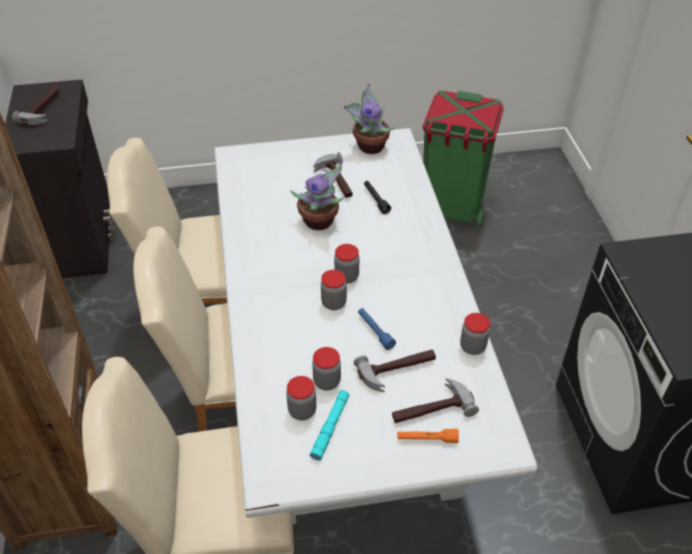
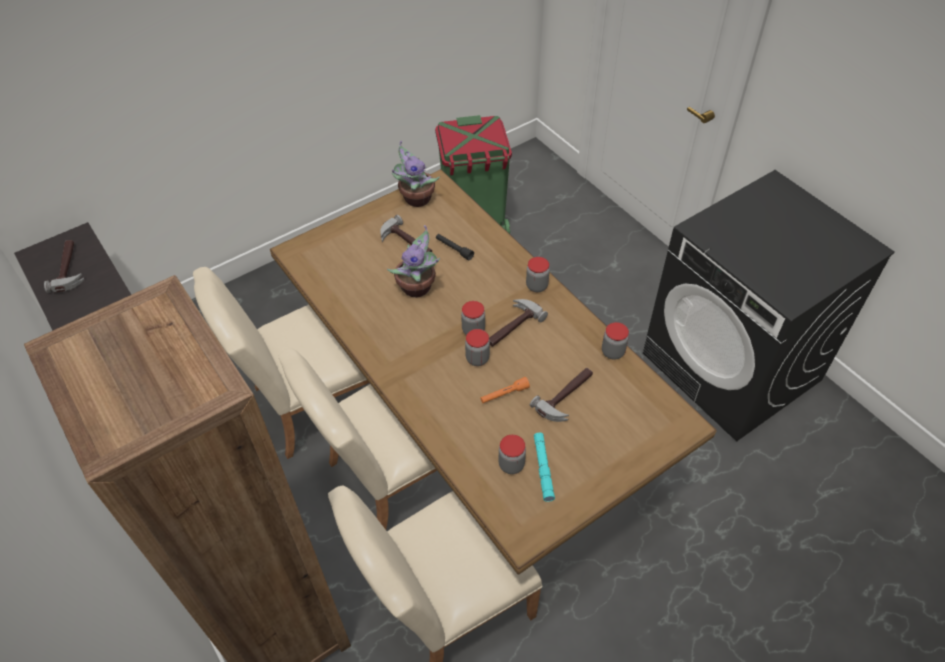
camera: 25 degrees left, 5 degrees up
white dining table [214,128,538,524] -> brown dining table [270,169,716,575]
jar [312,347,341,390] -> jar moved to [526,257,550,292]
blue flashlight [358,308,396,350] -> none
hammer [392,378,479,423] -> hammer moved to [489,299,548,347]
orange flashlight [398,429,459,443] -> orange flashlight moved to [480,377,530,403]

